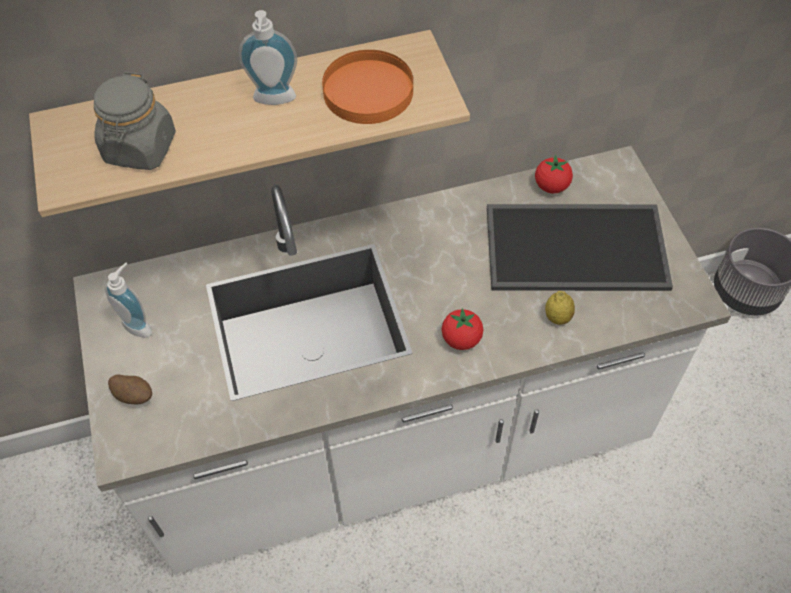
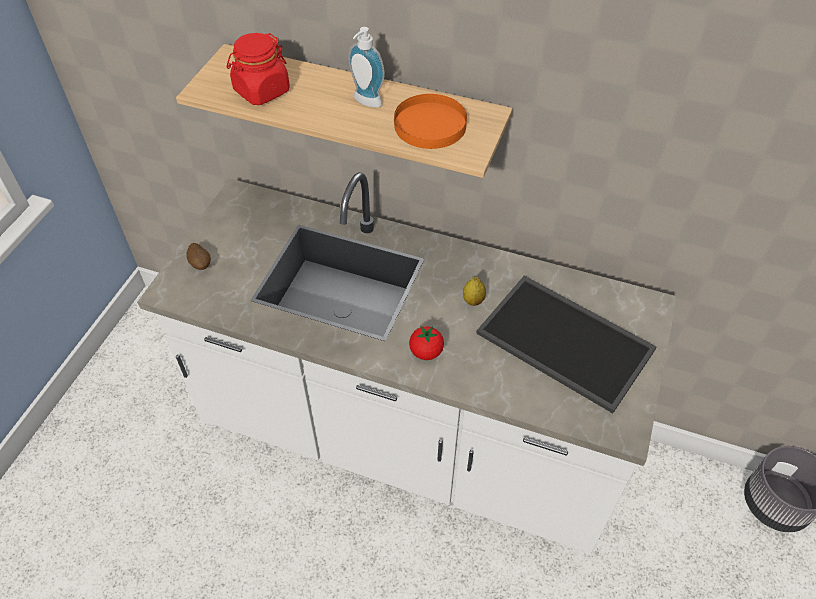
camera: 35 degrees right, 5 degrees down
grey jar [94,72,176,170] -> red jar [226,33,290,105]
soap dispenser [104,263,152,338] -> none
tomato [535,155,573,193] -> none
lemon [545,291,575,325] -> lemon moved to [463,277,486,306]

